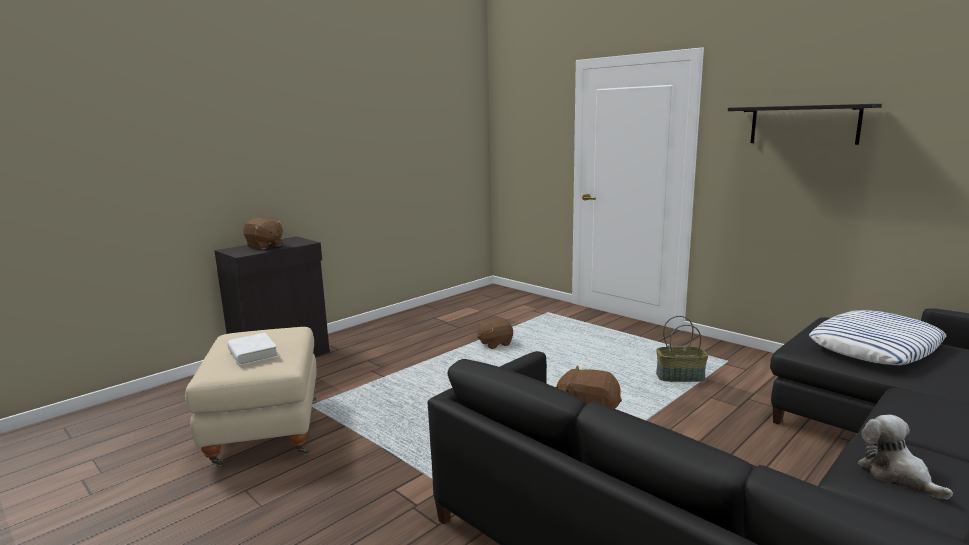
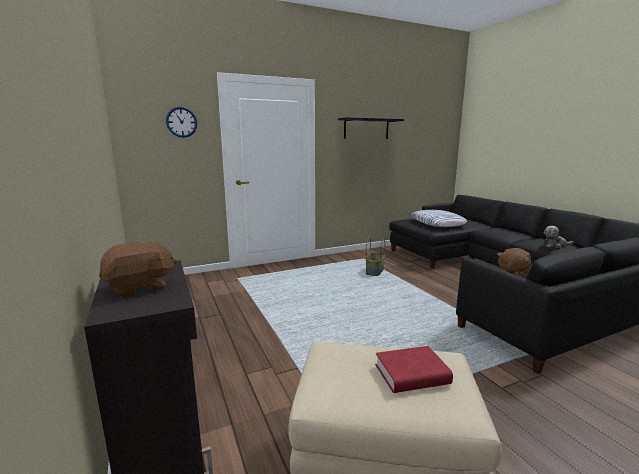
camera: 70 degrees left, 0 degrees up
white book [227,333,278,366] -> red book [375,346,453,393]
brown plush toy [477,318,513,349] -> none
none -> wall clock [166,107,197,138]

